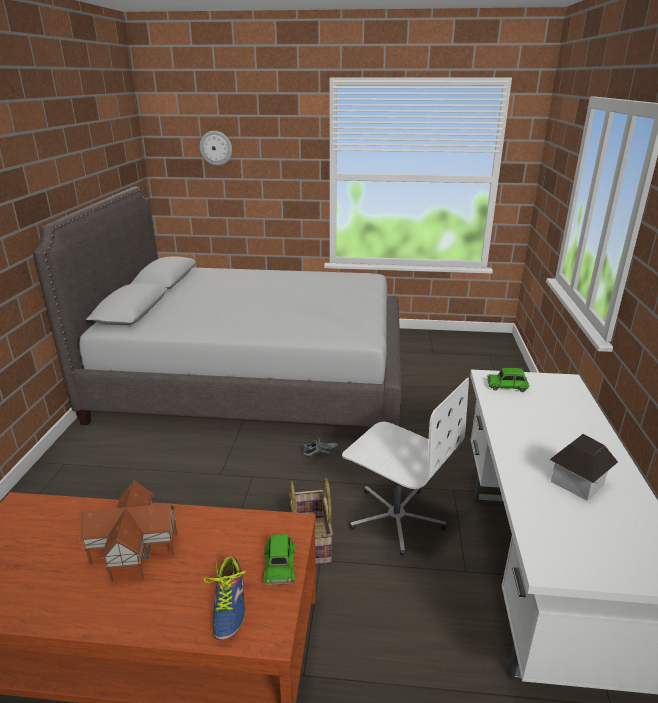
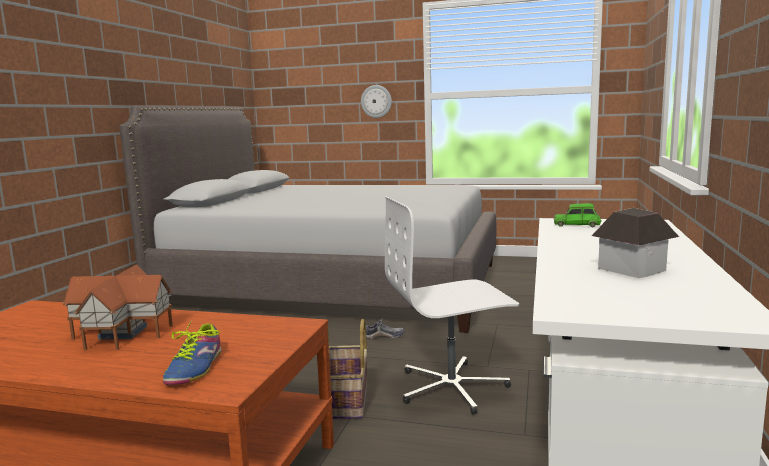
camera: 10 degrees right, 15 degrees down
wall clock [200,131,232,166] -> wall clock moved to [361,85,392,118]
green toy car [263,534,295,585] -> none
white office chair [342,378,469,555] -> white office chair turned 120 degrees clockwise [385,197,519,415]

